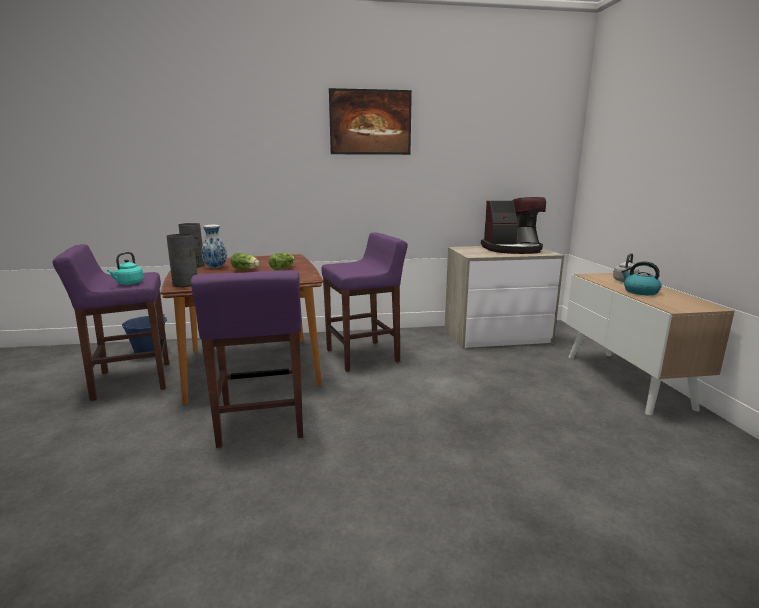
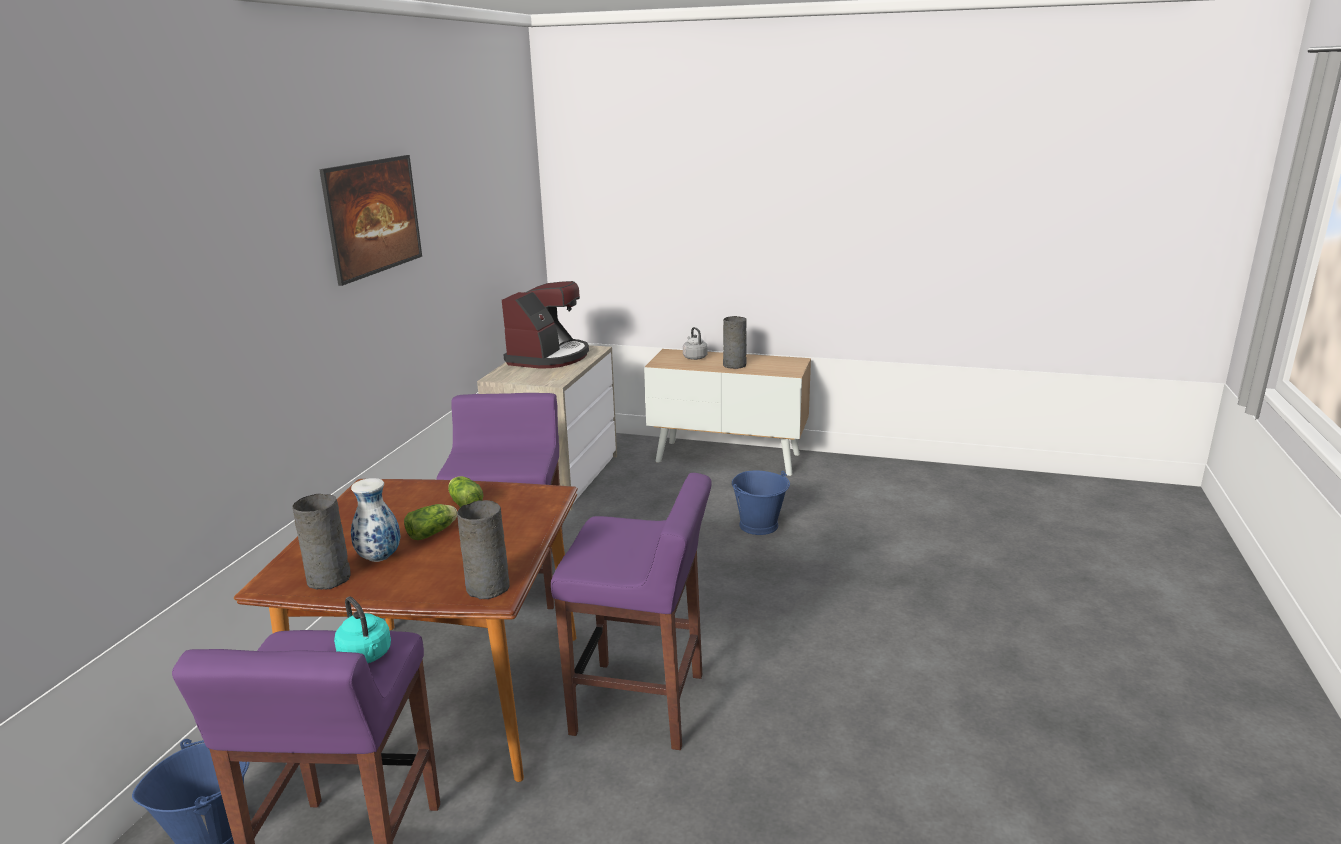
camera: 65 degrees left, 5 degrees up
kettle [621,261,662,295] -> grey vase [723,316,747,369]
none -> blue bucket [732,471,790,535]

